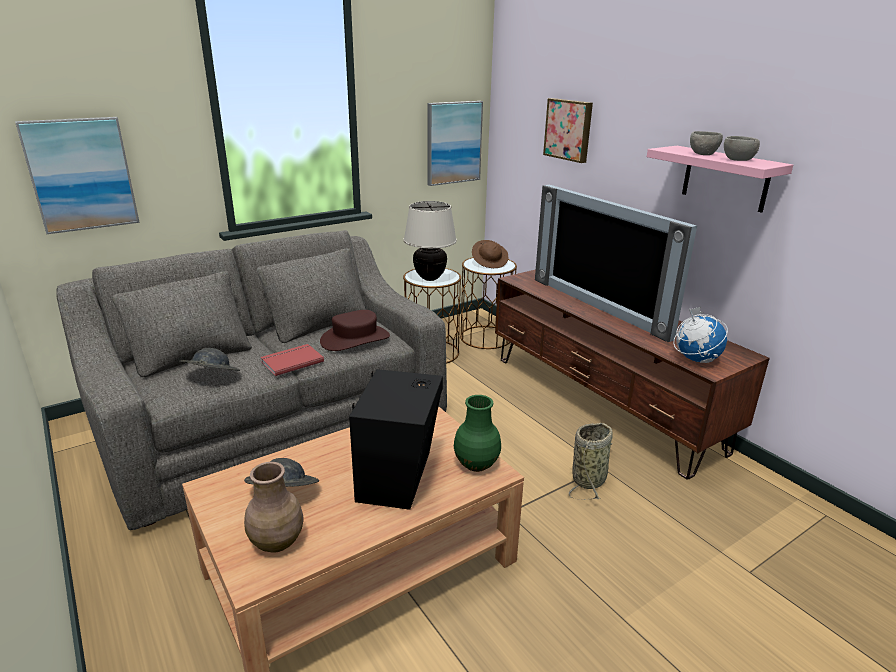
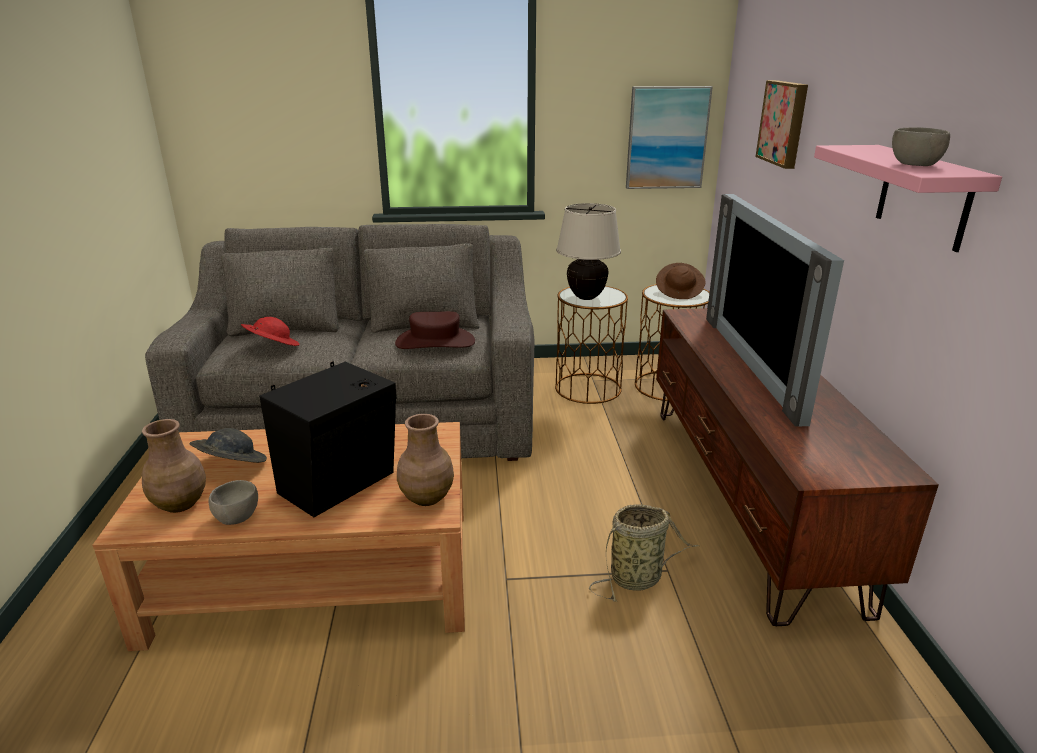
camera: 30 degrees right, 0 degrees up
picture [15,117,140,234] -> none
grey hat [179,348,240,371] -> red hat [241,317,299,346]
red book [261,344,324,376] -> none
green vase [454,395,501,472] -> brown vase [397,414,454,506]
globe [673,307,728,363] -> none
grey bowl [690,131,723,155] -> grey bowl moved to [209,480,258,525]

